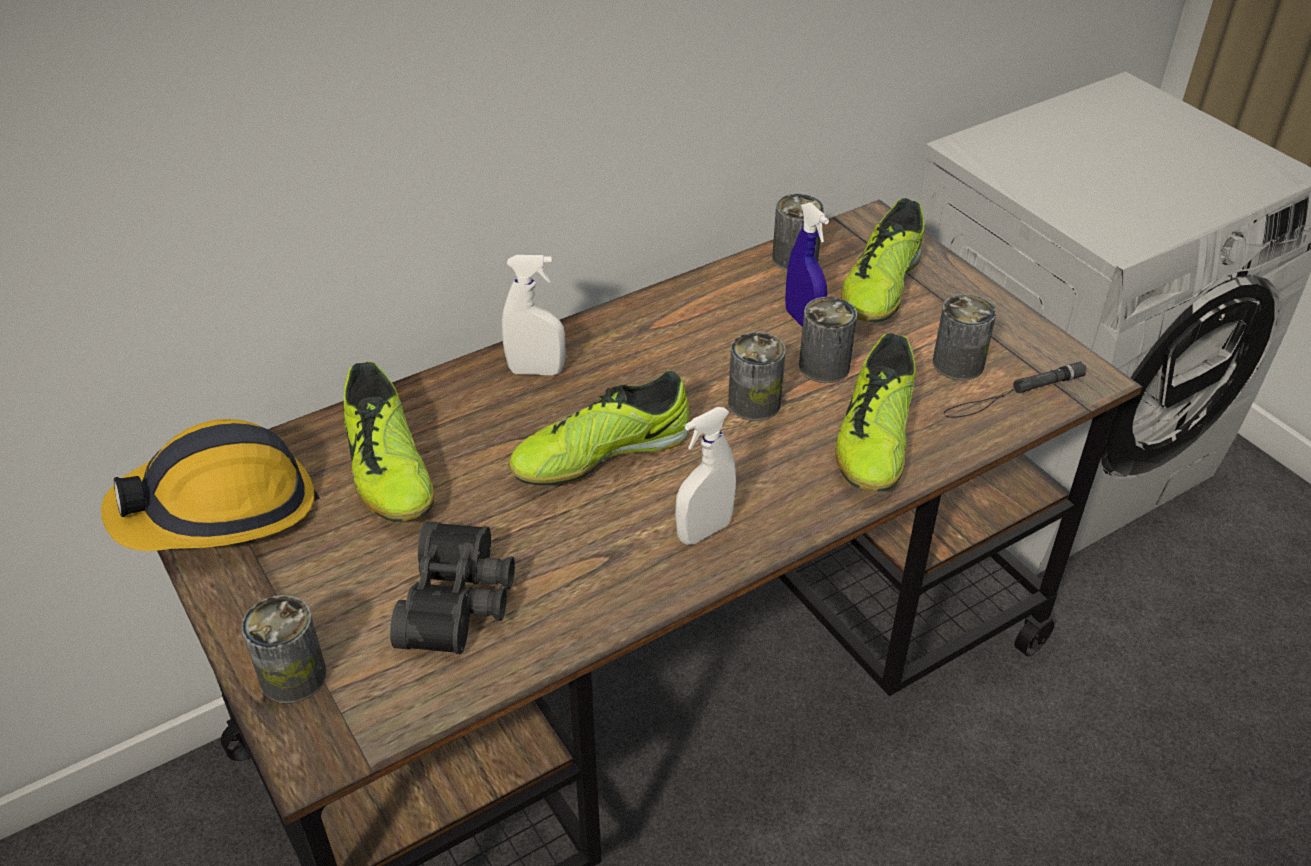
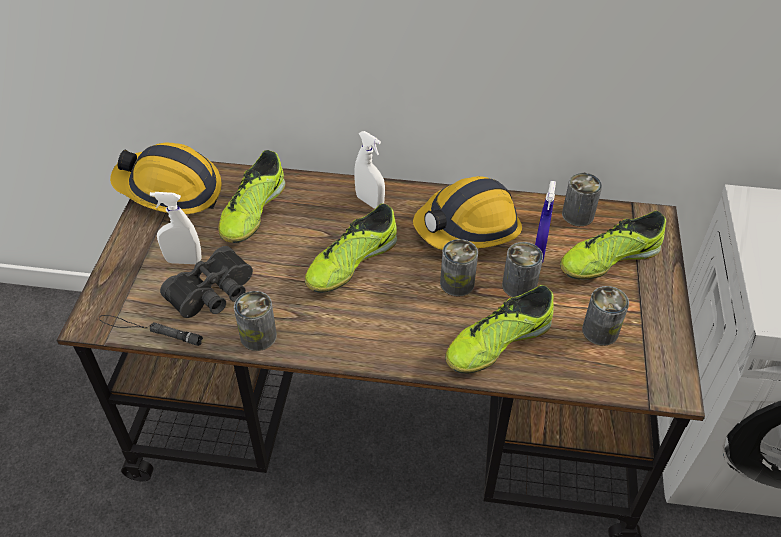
camera: 40 degrees right, 5 degrees up
can [241,595,327,704] -> can moved to [234,291,277,351]
shoe [508,370,689,485] -> shoe turned 60 degrees counterclockwise [305,203,397,293]
white spray bottle [675,407,736,545] -> white spray bottle moved to [150,192,201,264]
black flashlight [944,361,1086,418] -> black flashlight moved to [99,315,203,346]
none -> hard hat [413,176,522,250]

